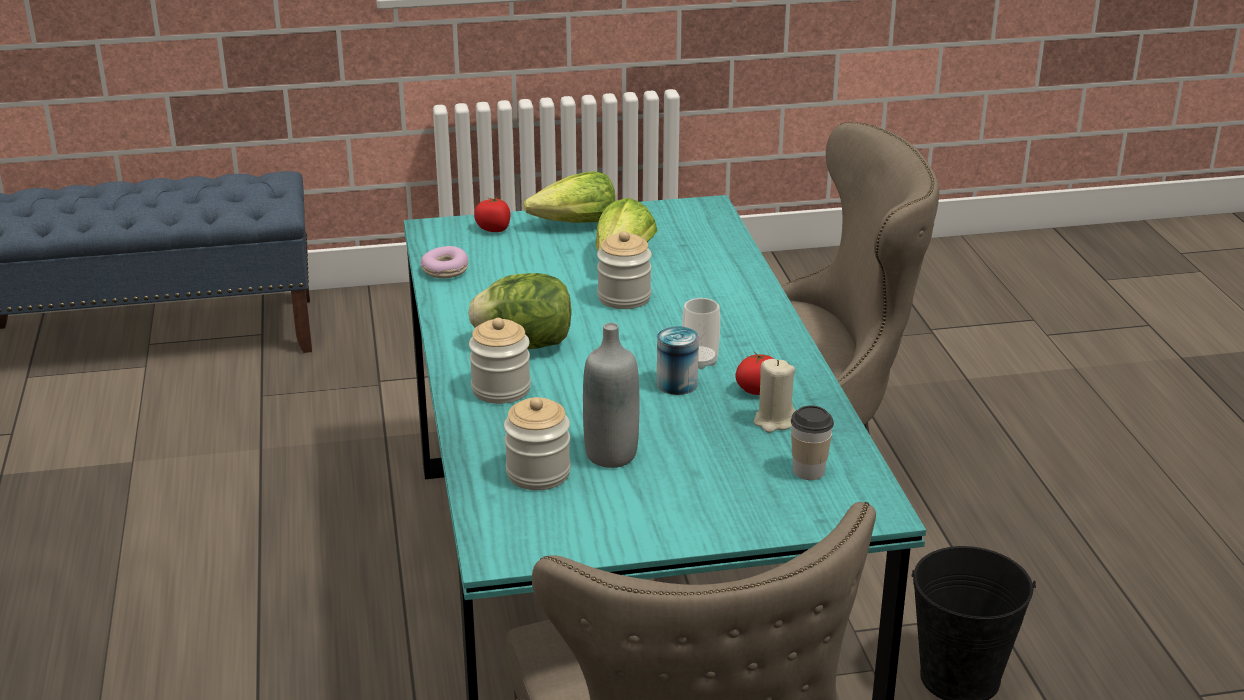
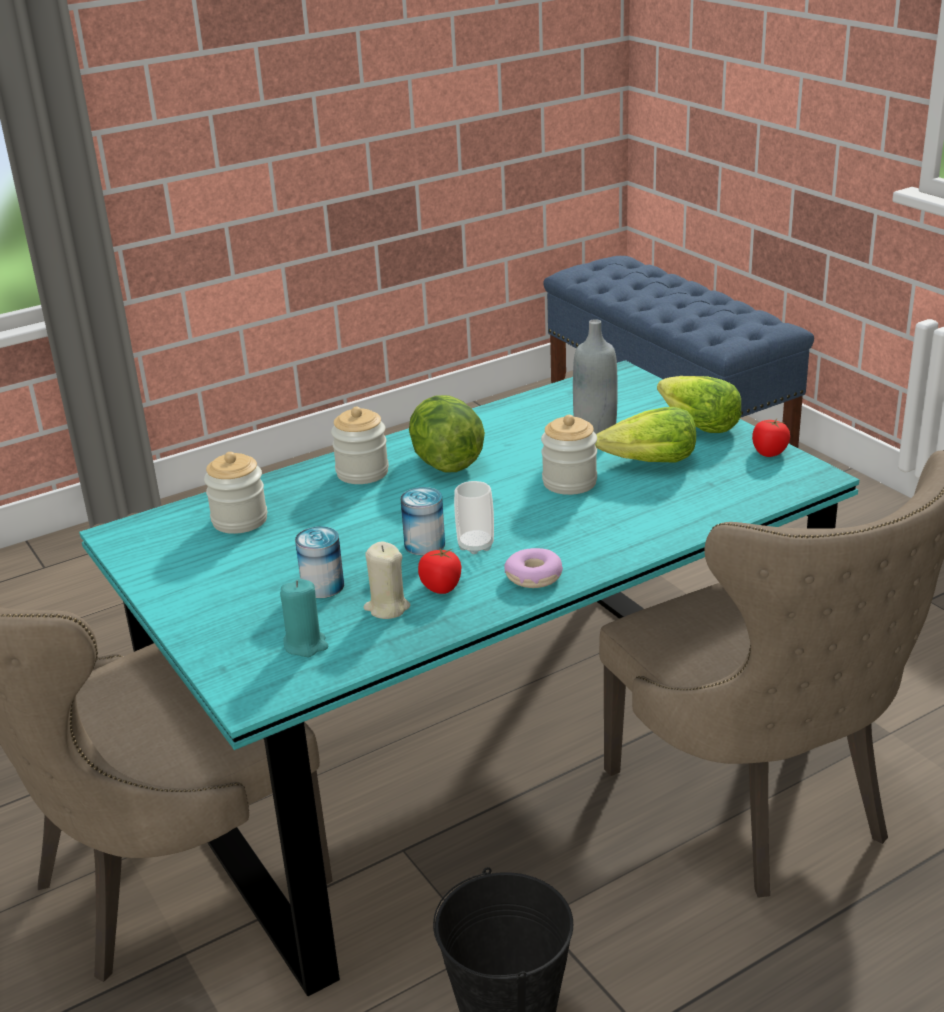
camera: 70 degrees right, 0 degrees up
donut [420,246,468,278] -> donut moved to [504,548,563,588]
tomato [474,196,511,232] -> tomato moved to [752,419,790,457]
grey bottle [583,323,639,468] -> grey bottle moved to [573,319,618,434]
cup [791,405,834,480] -> turquoise candle [280,579,328,657]
none -> can [295,526,344,598]

